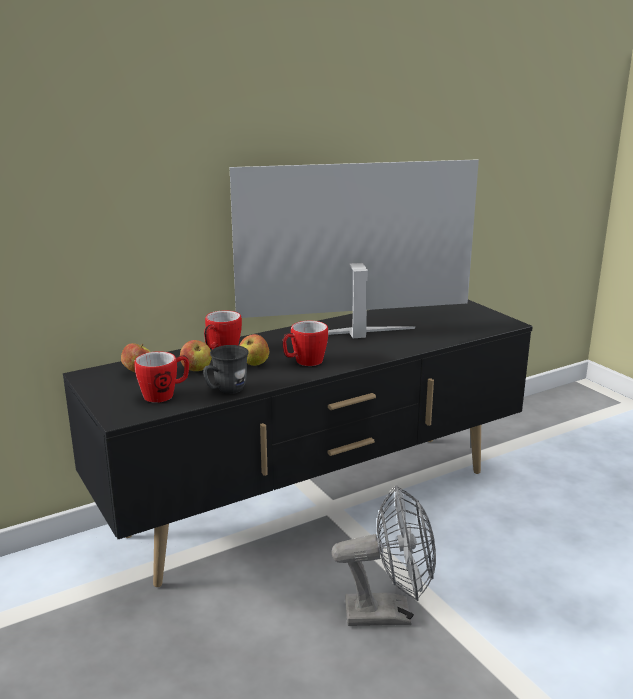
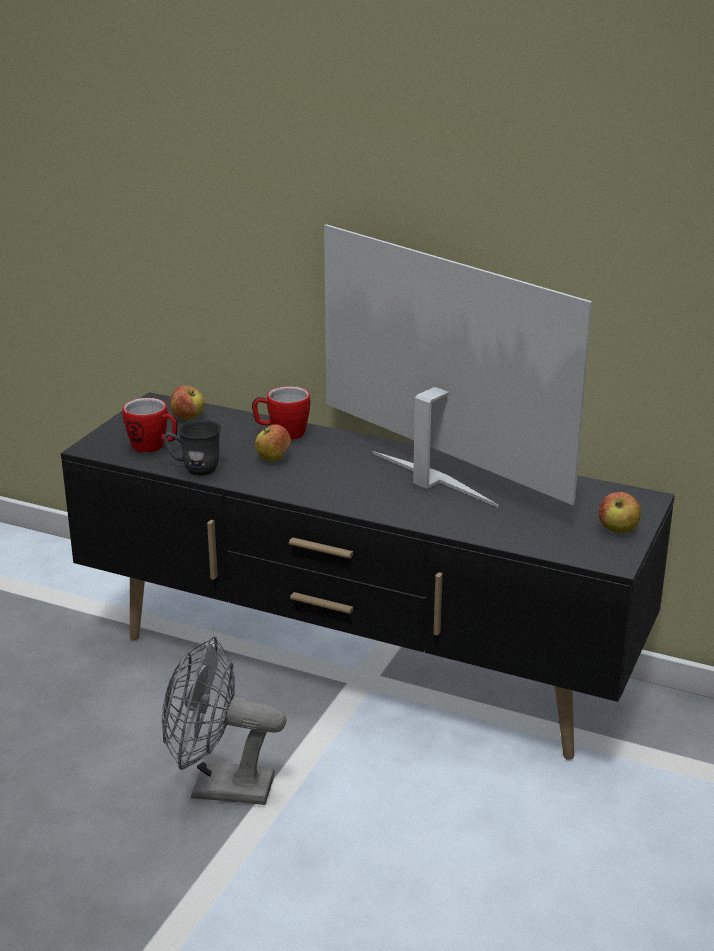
camera: 55 degrees right, 5 degrees up
apple [180,340,212,371] -> apple moved to [599,492,641,533]
mug [282,321,328,366] -> none
grey fan [331,485,436,626] -> grey fan turned 135 degrees clockwise [162,636,286,805]

